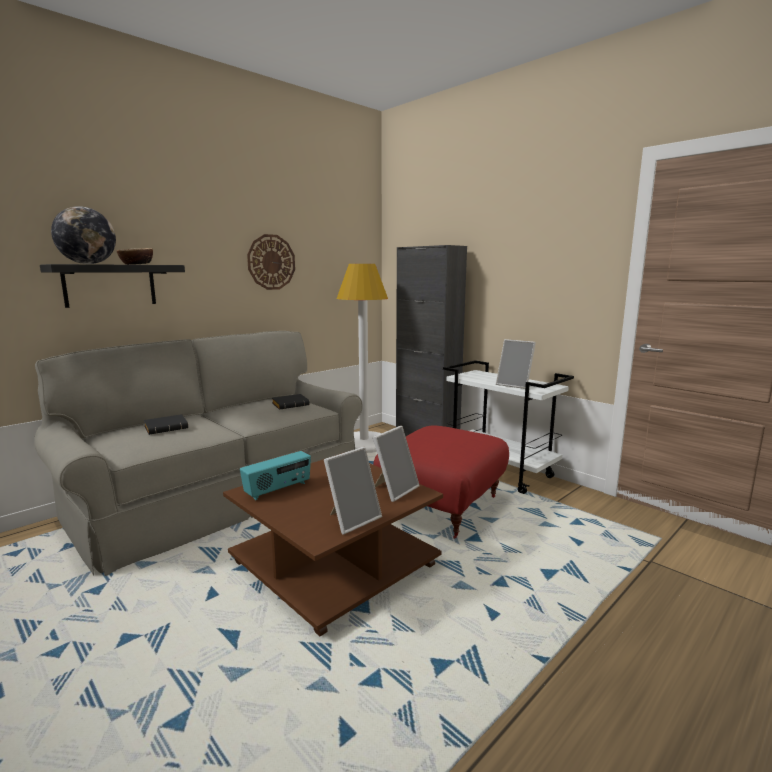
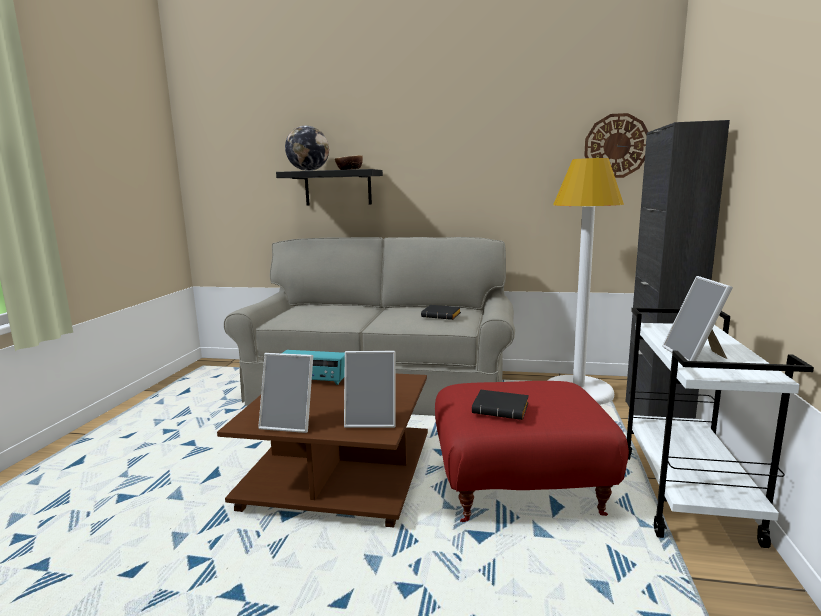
camera: 55 degrees right, 0 degrees up
black book [144,414,188,435] -> black book moved to [472,390,529,420]
wall clock [247,234,295,290] -> wall clock moved to [584,113,648,178]

